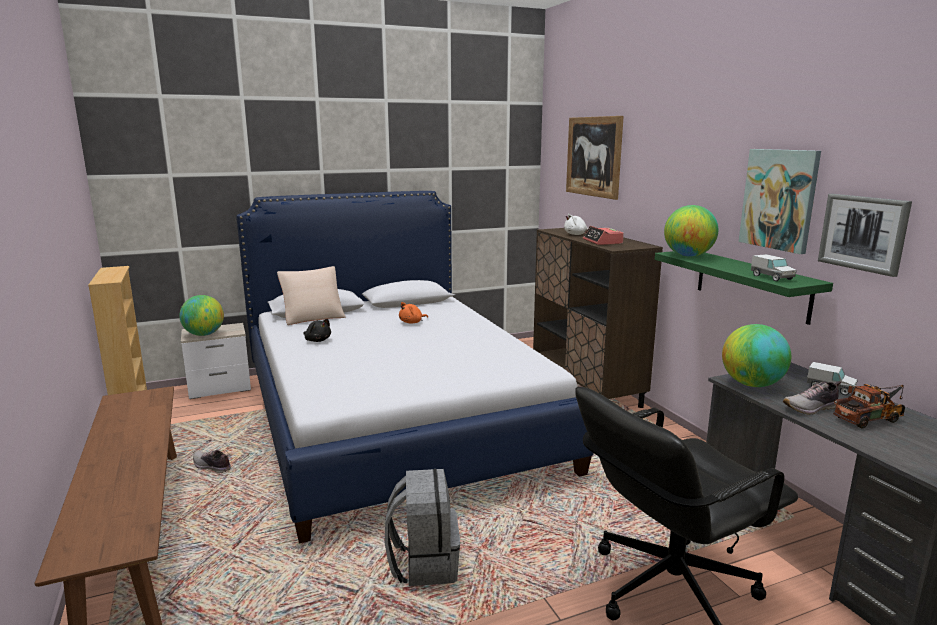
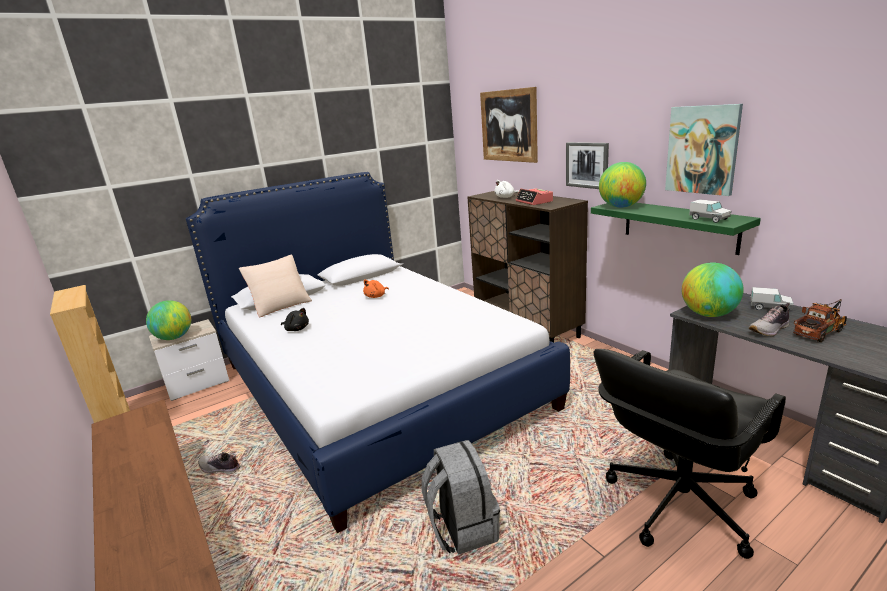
camera: 10 degrees left, 5 degrees up
picture [818,194,912,277] -> picture moved to [566,142,609,189]

